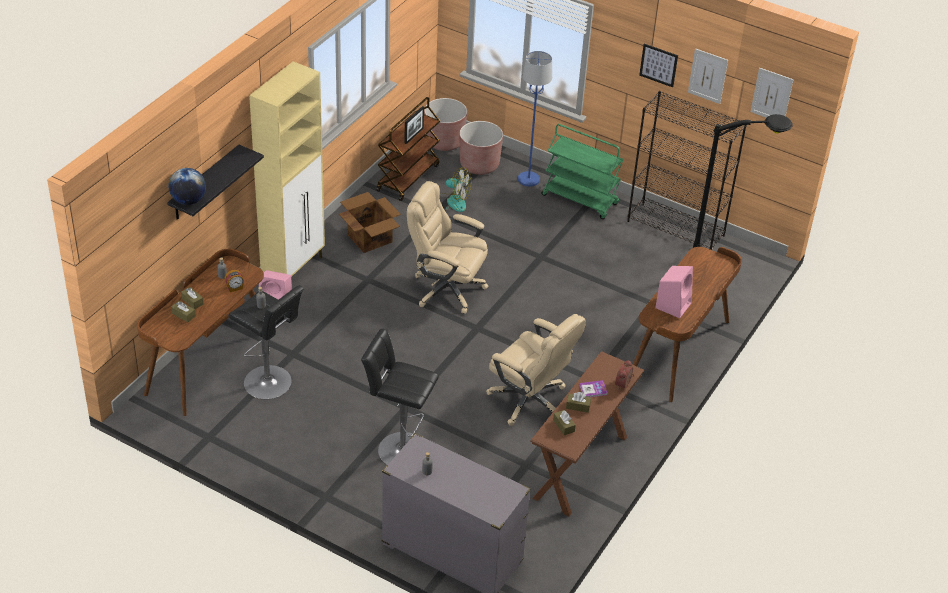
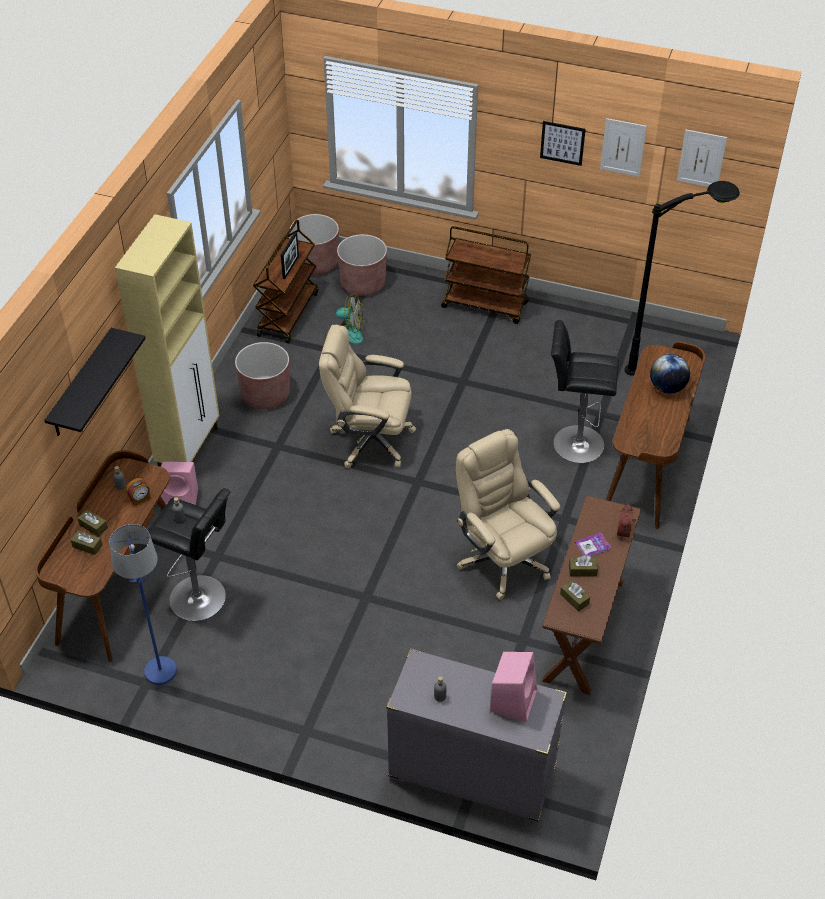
camera: 10 degrees left, 5 degrees up
globe [169,168,206,205] -> globe moved to [650,354,690,394]
cardboard box [339,192,401,253] -> brown planter [235,342,290,409]
black stool [361,329,439,465] -> black stool moved to [551,320,619,463]
beige office chair [486,314,586,426] -> beige office chair turned 150 degrees counterclockwise [456,429,560,600]
blue floor lamp [518,51,552,187] -> blue floor lamp moved to [110,524,177,685]
green cart [541,124,623,219] -> brown cart [441,226,531,324]
black bookcase [627,91,747,250] -> none
pink speaker [655,266,693,318] -> pink speaker moved to [490,652,537,722]

